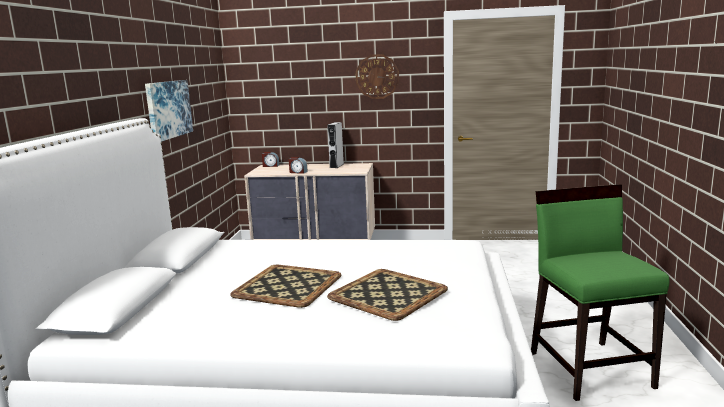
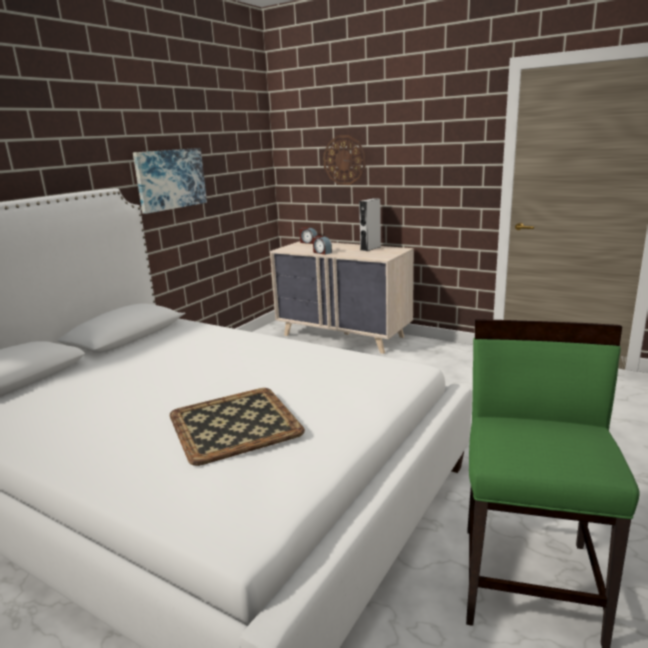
camera: 25 degrees right, 5 degrees up
tray [230,265,341,308] -> none
wall clock [356,54,399,99] -> wall clock moved to [323,135,365,185]

